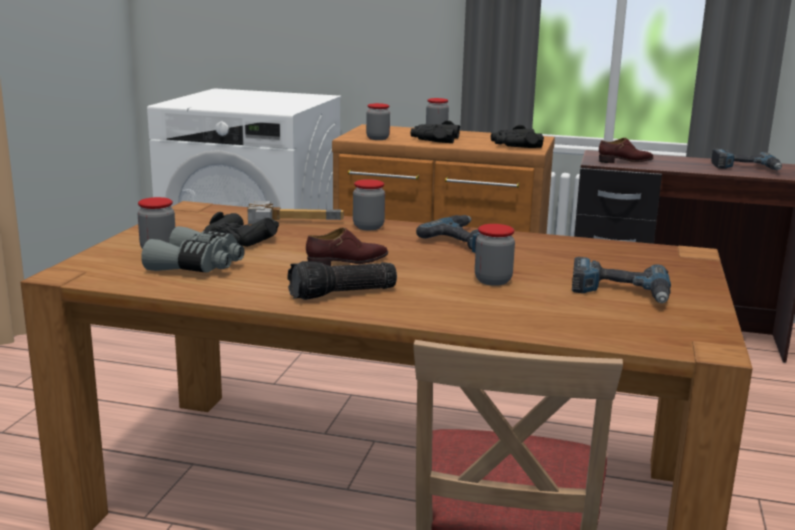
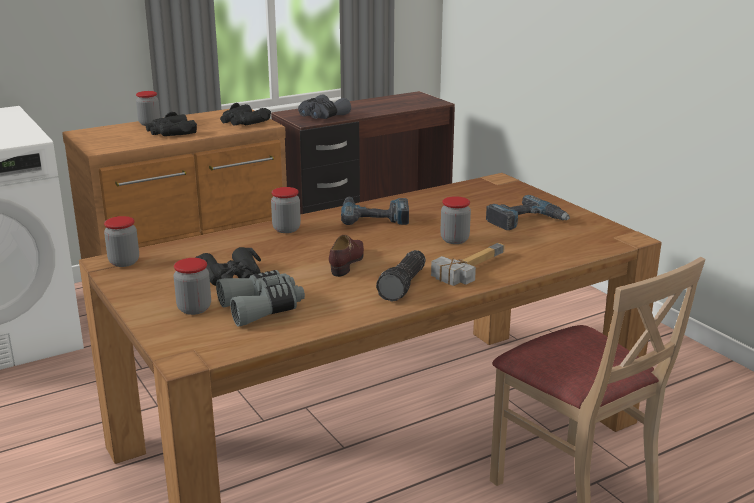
camera: 45 degrees left, 5 degrees up
hammer [247,201,343,224] -> hammer moved to [431,243,505,286]
jar [366,103,390,140] -> jar moved to [104,216,139,267]
brown shoe [599,138,654,163] -> grey binoculars [298,95,351,119]
power drill [711,149,782,170] -> none

